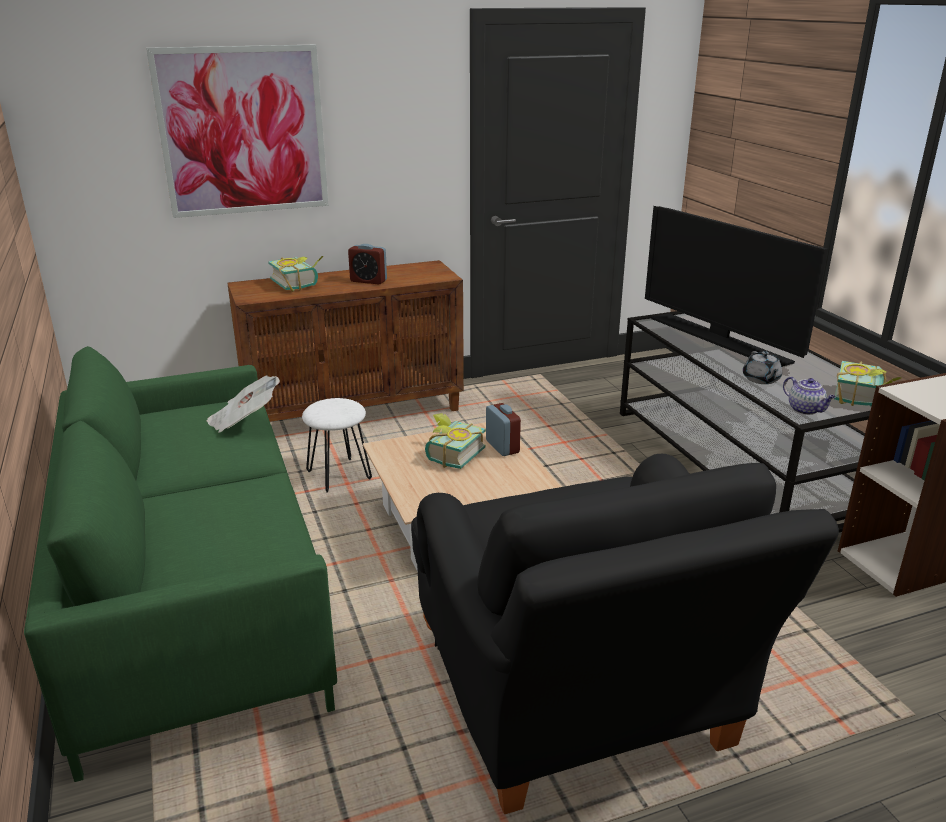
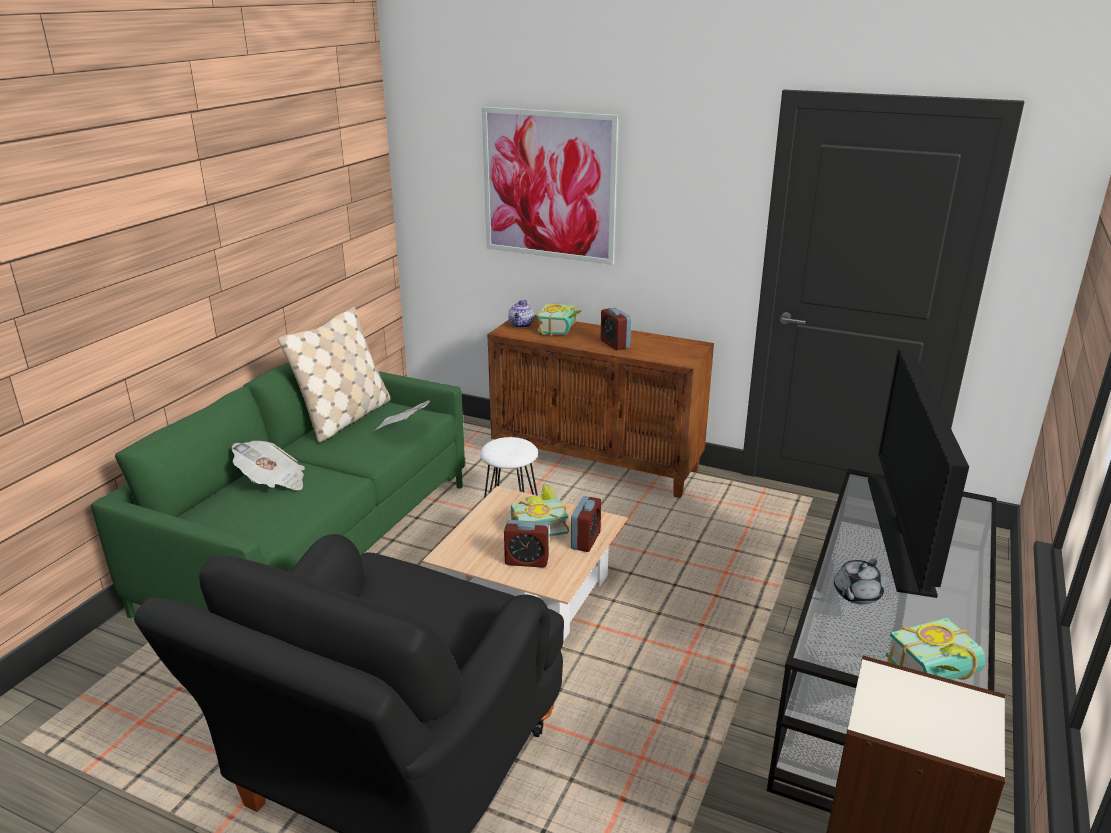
camera: 45 degrees right, 0 degrees up
teapot [783,376,836,415] -> teapot moved to [508,300,535,328]
none -> newspaper [231,441,305,490]
none -> beige pillow [278,307,391,442]
none -> alarm clock [504,520,549,568]

